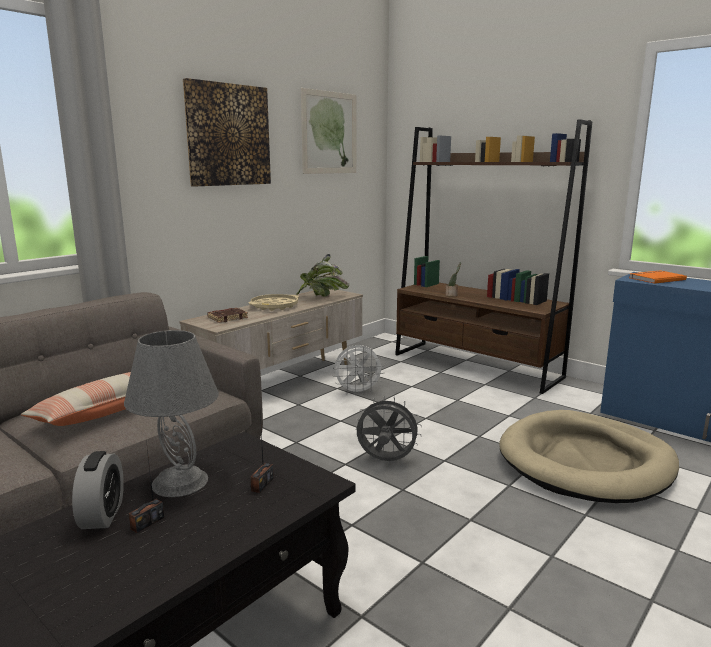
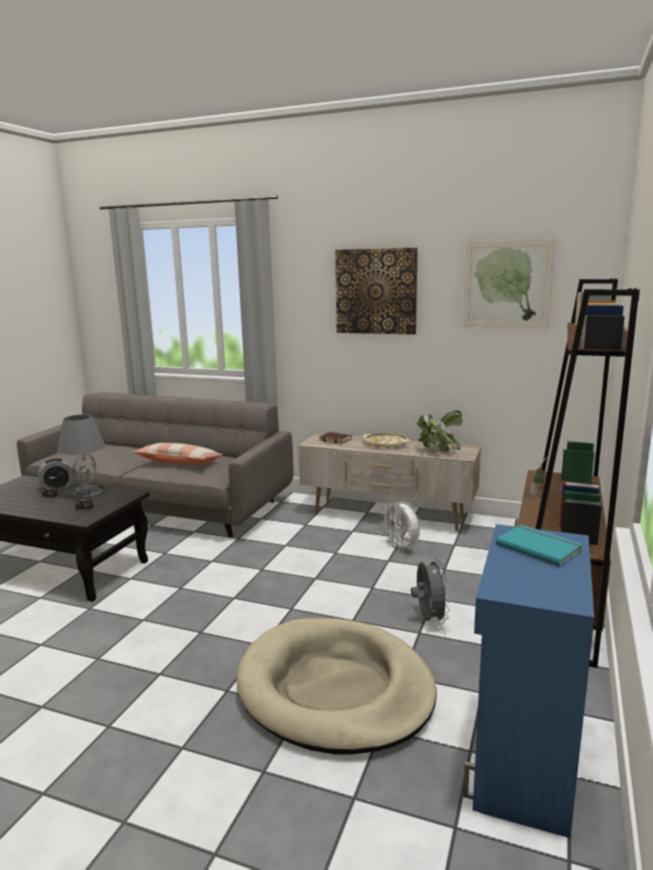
camera: 70 degrees right, 0 degrees up
grey fan [356,396,422,461] -> grey fan moved to [411,557,450,624]
orange book [629,270,687,284] -> turquoise book [496,525,583,567]

